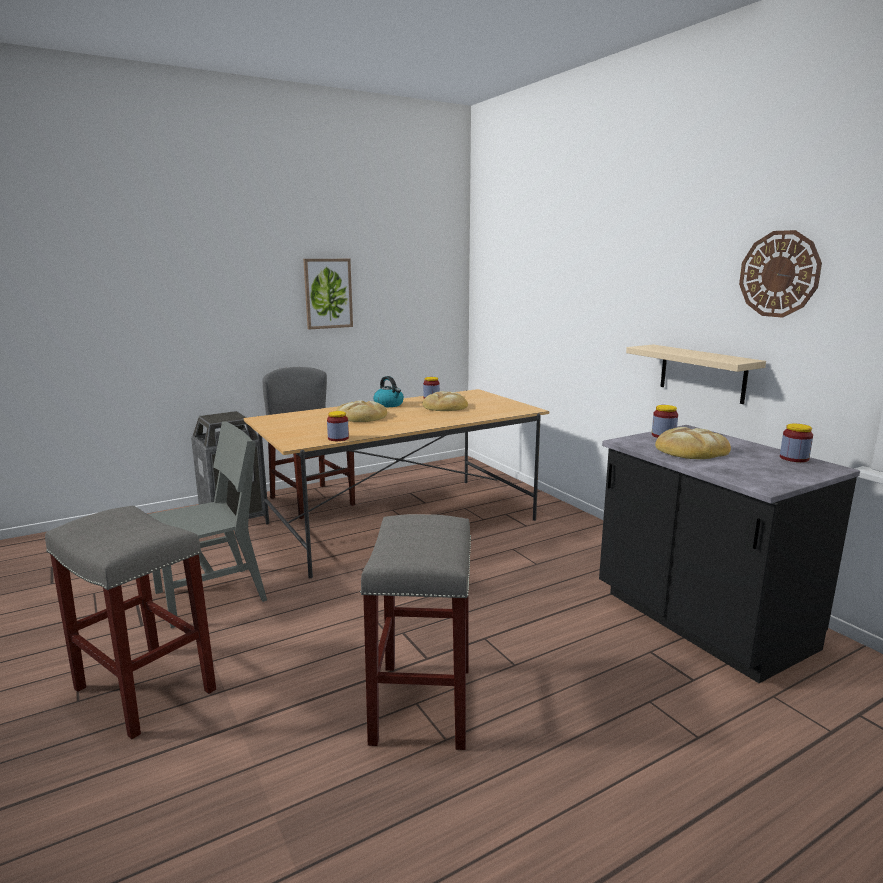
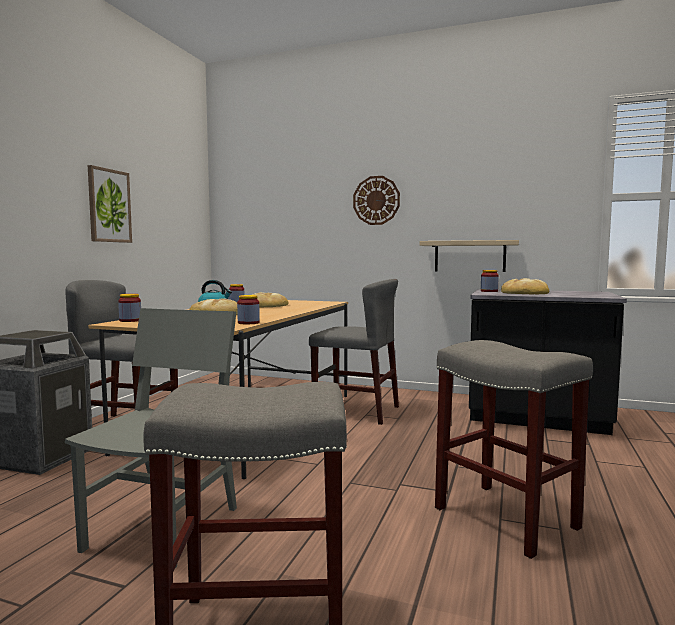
camera: 40 degrees left, 10 degrees down
wall clock [739,230,822,317] -> wall clock moved to [353,176,400,225]
jar [780,424,813,462] -> jar moved to [118,294,141,322]
none -> grey chair [309,279,399,425]

